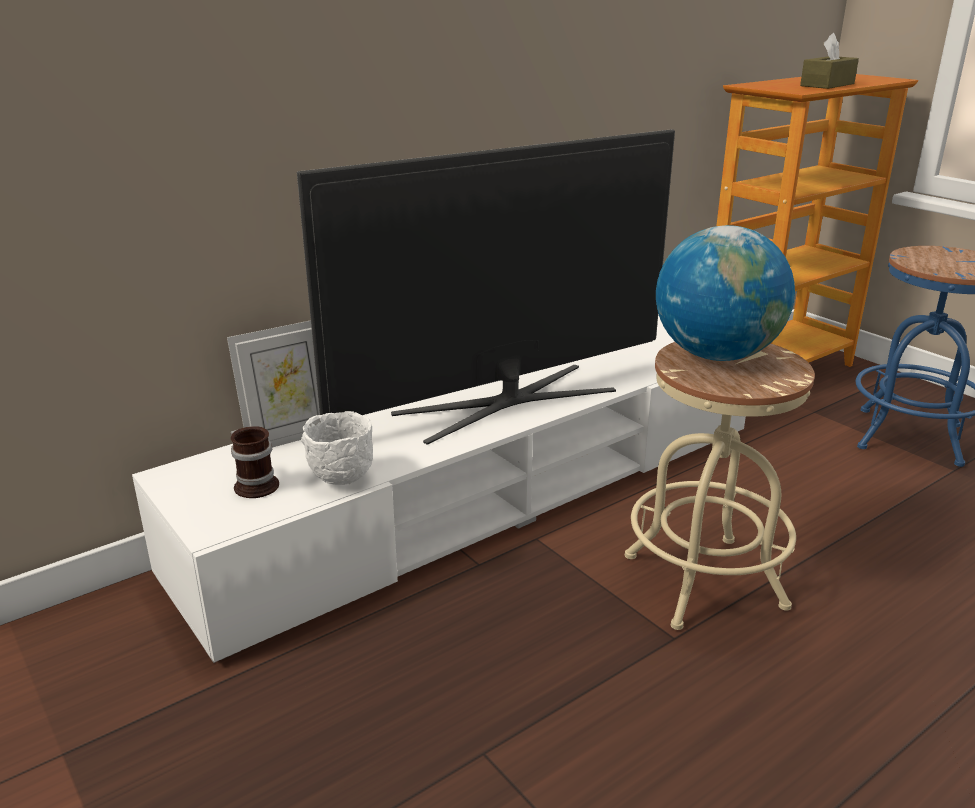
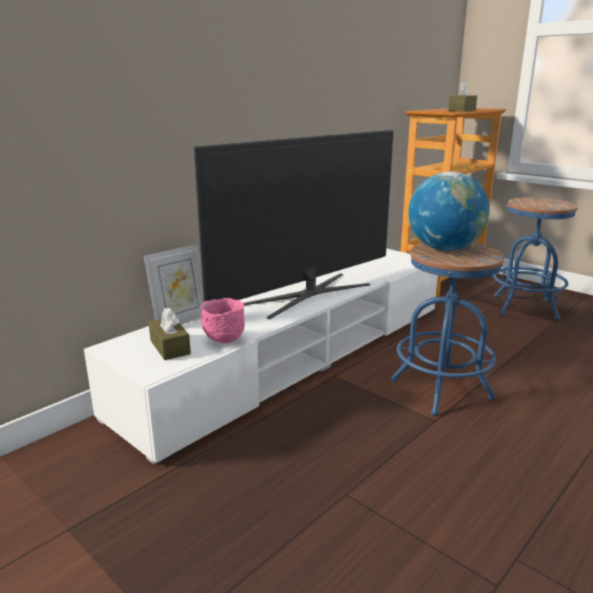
camera: 10 degrees left, 5 degrees down
mug [231,426,279,498] -> brown tissue box [149,308,191,360]
white bowl [301,411,373,485] -> pink bowl [201,298,245,343]
beige stool [625,342,815,630] -> blue stool [391,243,504,416]

